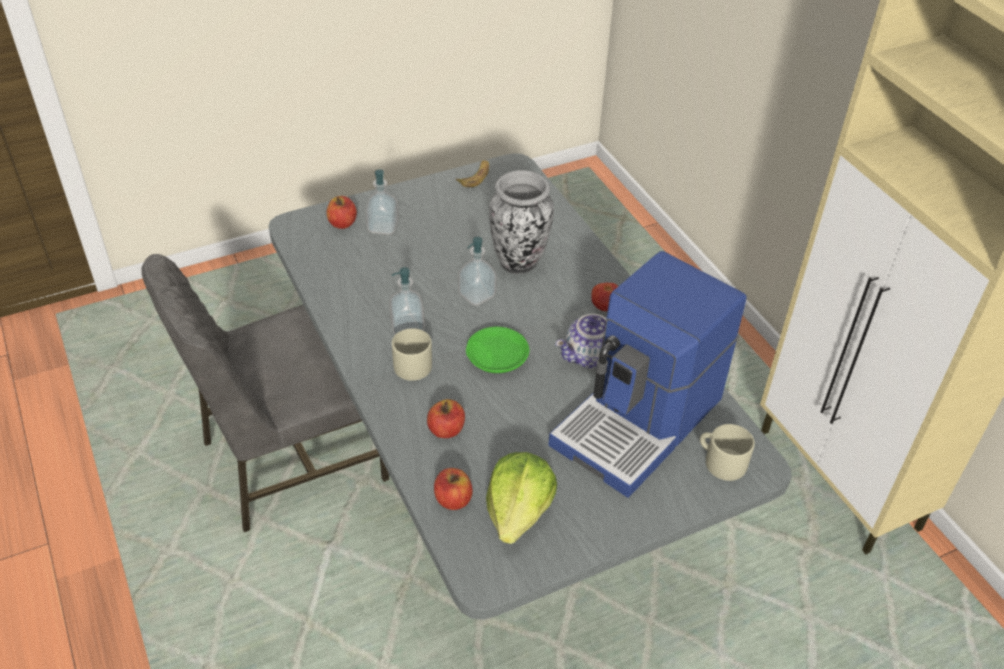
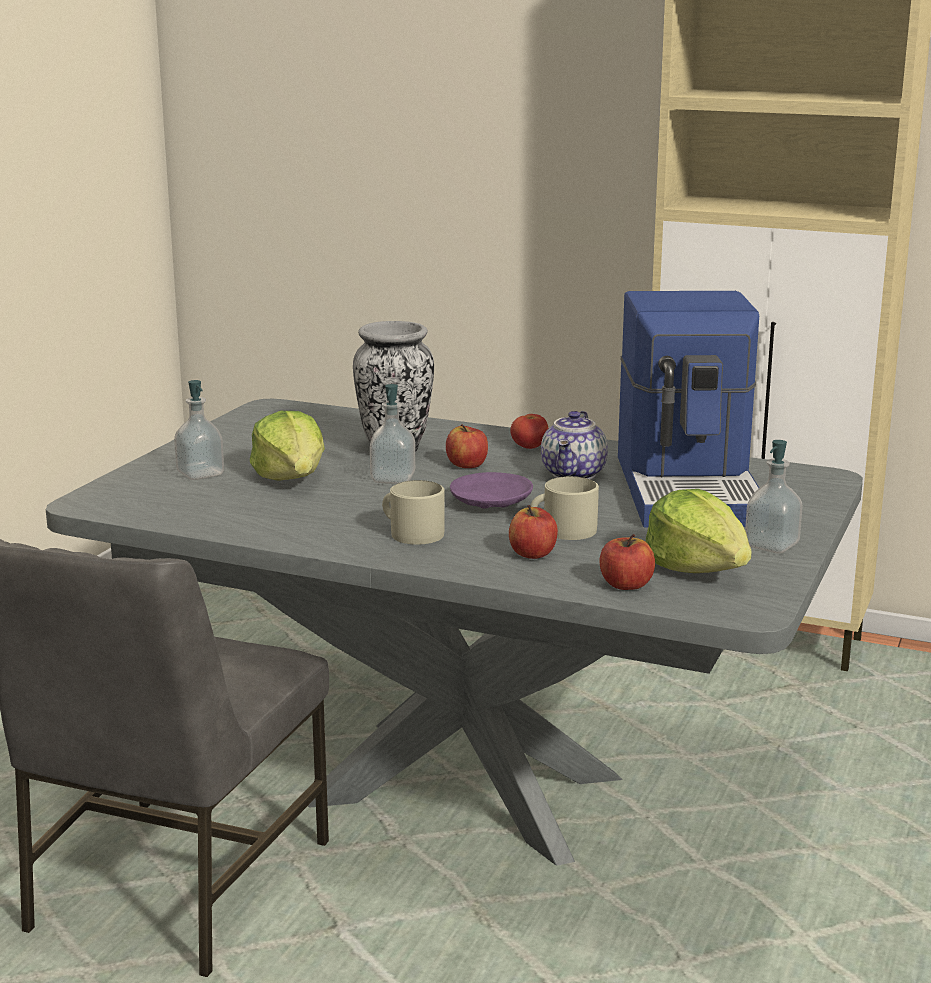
camera: 40 degrees left, 25 degrees down
apple [327,196,357,229] -> apple moved to [446,424,488,468]
soap dispenser [389,267,425,335] -> soap dispenser moved to [745,440,803,554]
banana [456,160,489,187] -> none
green plate [466,327,529,373] -> purple plate [450,472,533,509]
beige mug [700,424,755,481] -> beige mug moved to [530,476,599,540]
none -> lettuce [250,411,325,481]

